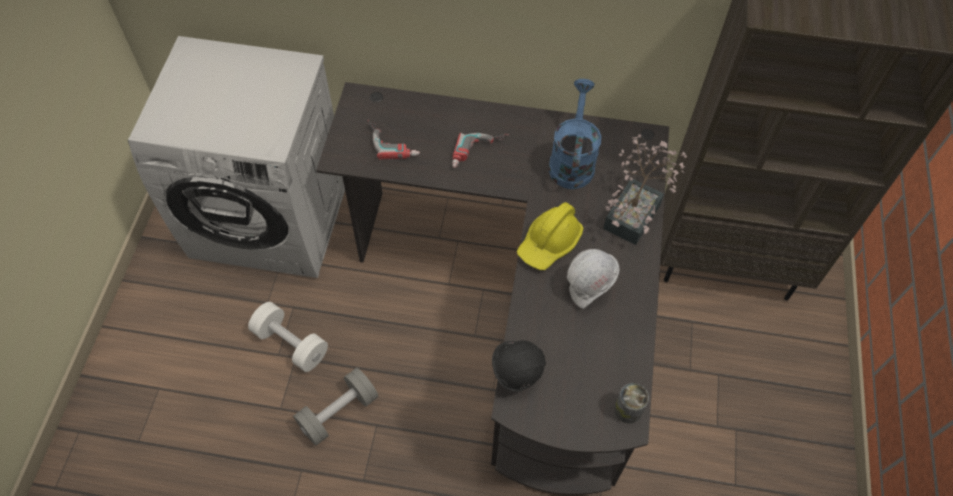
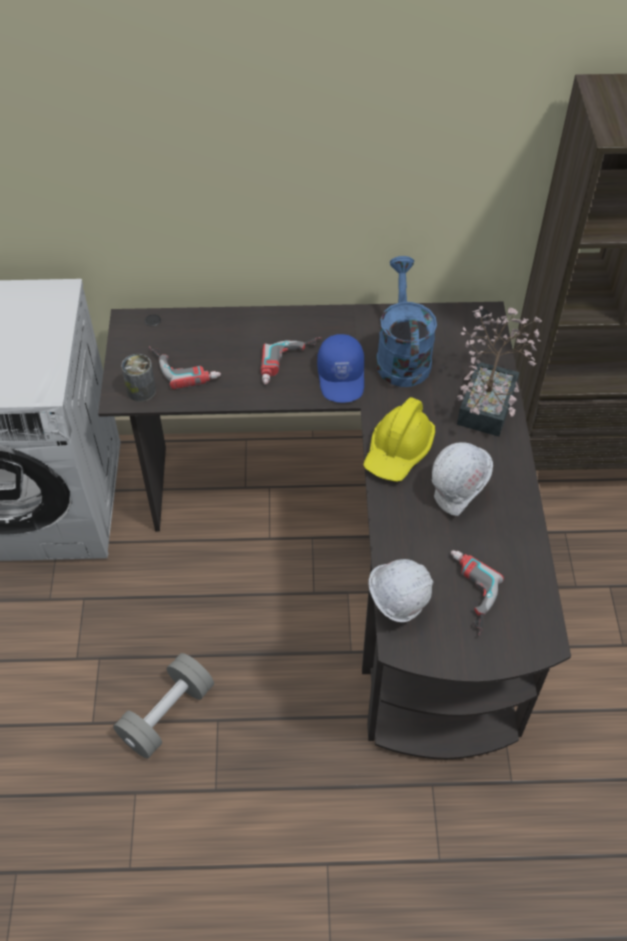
camera: 10 degrees left, 5 degrees down
white dumbbell [248,302,328,372] -> none
black hard hat [492,340,546,392] -> white hard hat [368,559,433,622]
can [614,383,649,424] -> can moved to [121,354,156,402]
none -> blue cap [317,334,364,403]
none -> power drill [451,550,504,636]

